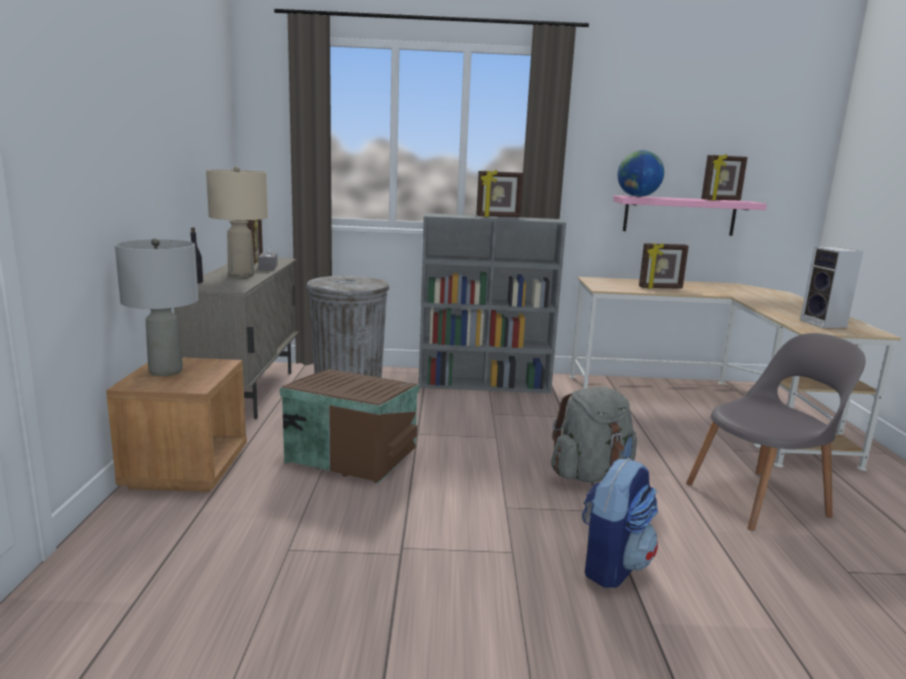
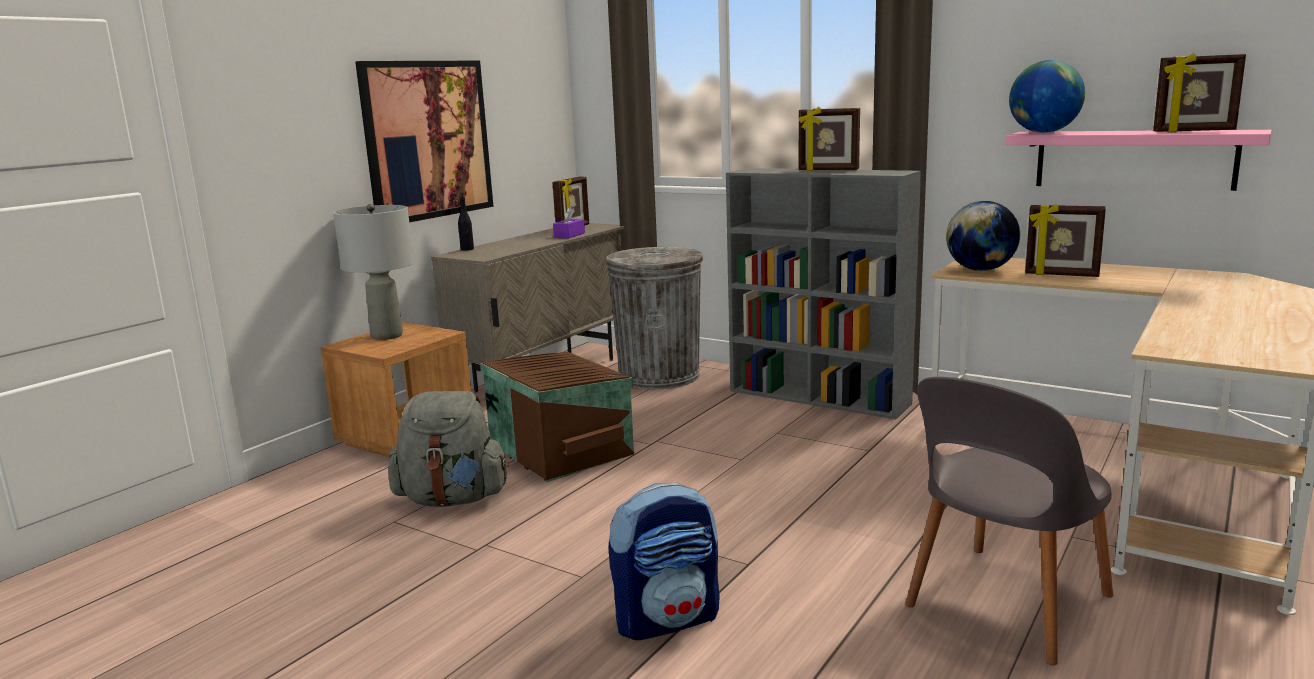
camera: 35 degrees right, 0 degrees up
beige table lamp [206,166,268,278] -> none
grey tissue box [258,243,278,270] -> purple tissue box [553,207,585,239]
grey backpack [551,387,637,482] -> grey backpack moved to [388,391,509,507]
grey chair [686,333,865,531] -> grey chair turned 120 degrees clockwise [905,377,1113,665]
speaker [800,247,863,328] -> none
none -> picture [355,61,494,222]
none -> globe [946,201,1020,271]

